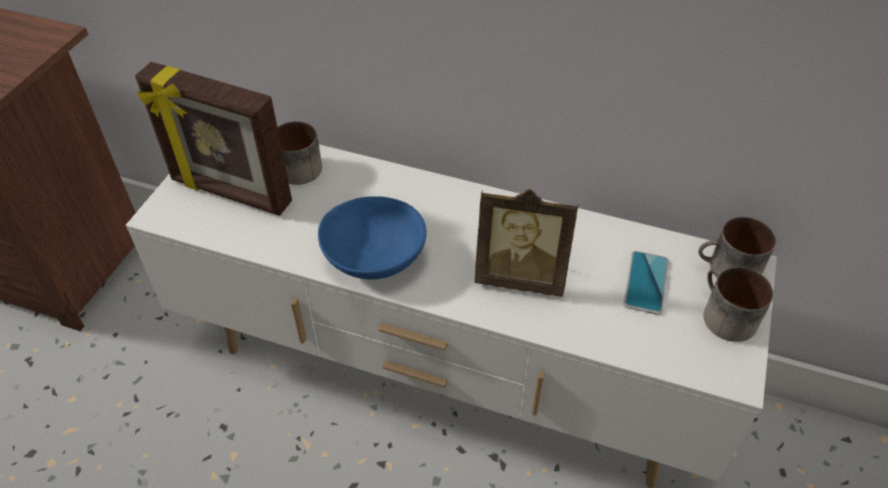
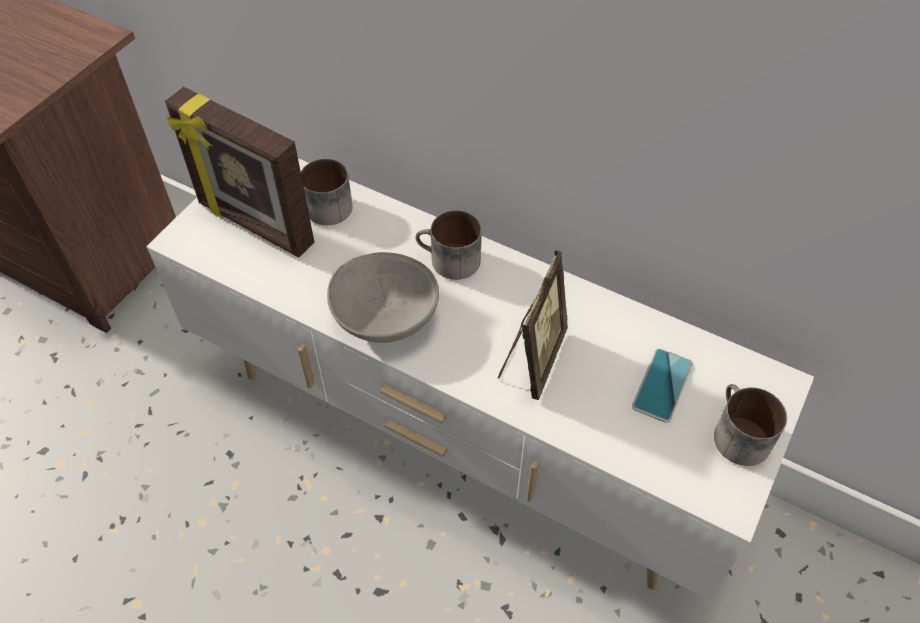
camera: 10 degrees right, 5 degrees up
blue bowl [318,196,426,279] -> grey bowl [327,252,439,343]
picture frame [474,189,578,297] -> picture frame turned 90 degrees counterclockwise [498,250,568,400]
mug [698,217,776,278] -> mug moved to [416,210,482,280]

